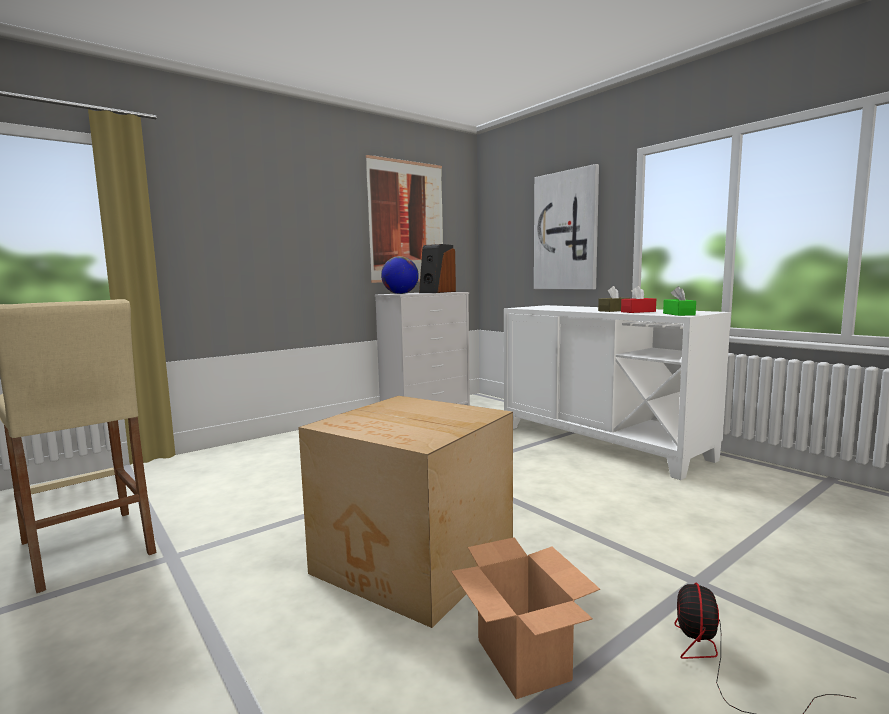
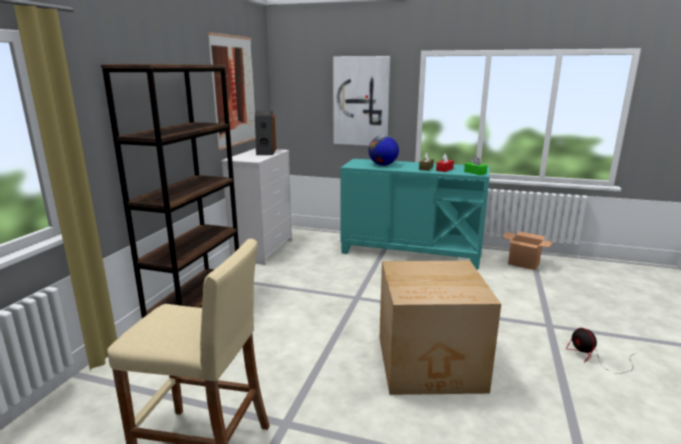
camera: 35 degrees left, 10 degrees up
globe [381,256,419,294] -> globe moved to [368,135,399,166]
cardboard box [451,537,600,699] -> cardboard box moved to [502,232,553,270]
white cabinet [504,305,731,480] -> turquoise cabinet [340,159,490,270]
none -> brown bookcase [101,64,239,318]

